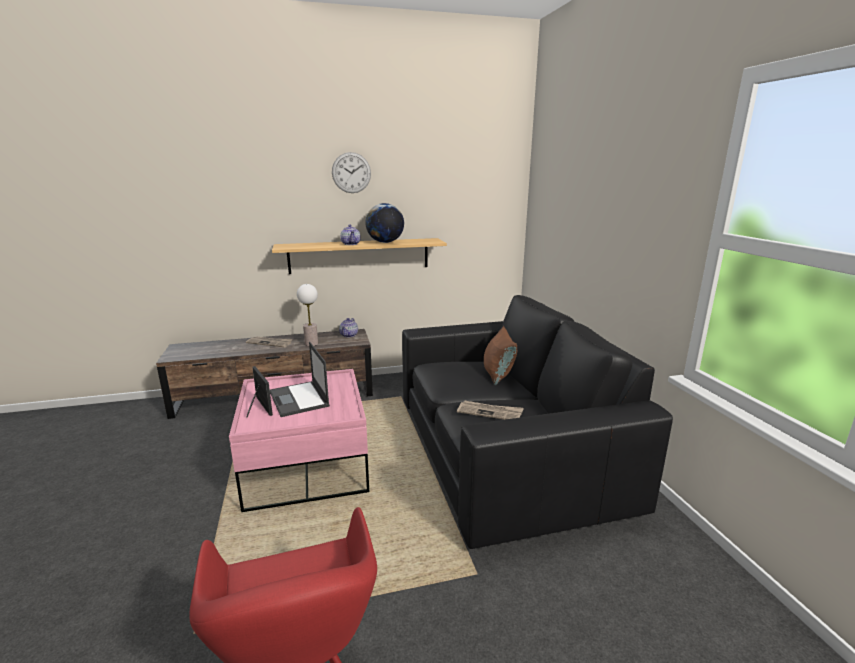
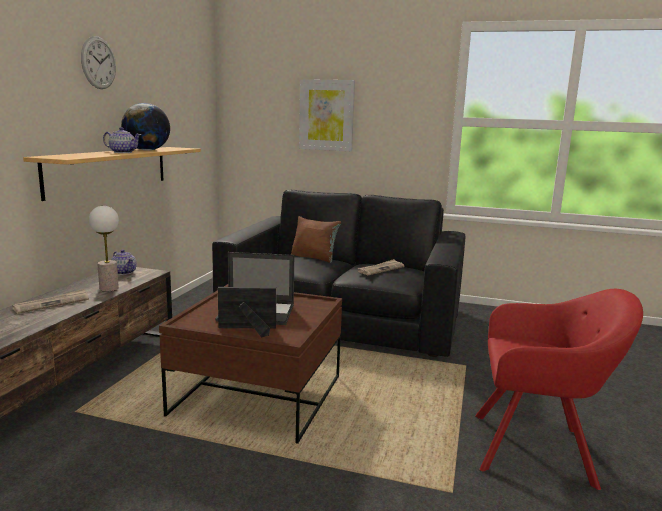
camera: 60 degrees left, 5 degrees down
pink coffee table [229,369,369,512] -> brown coffee table [159,284,342,444]
none -> picture [299,79,355,151]

